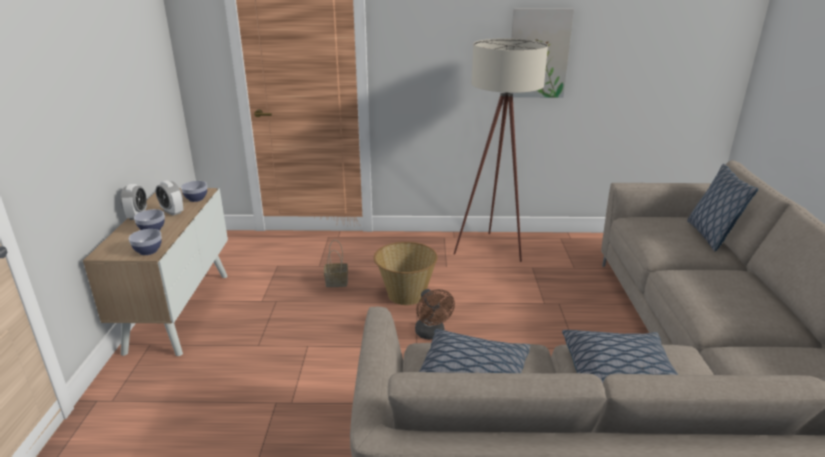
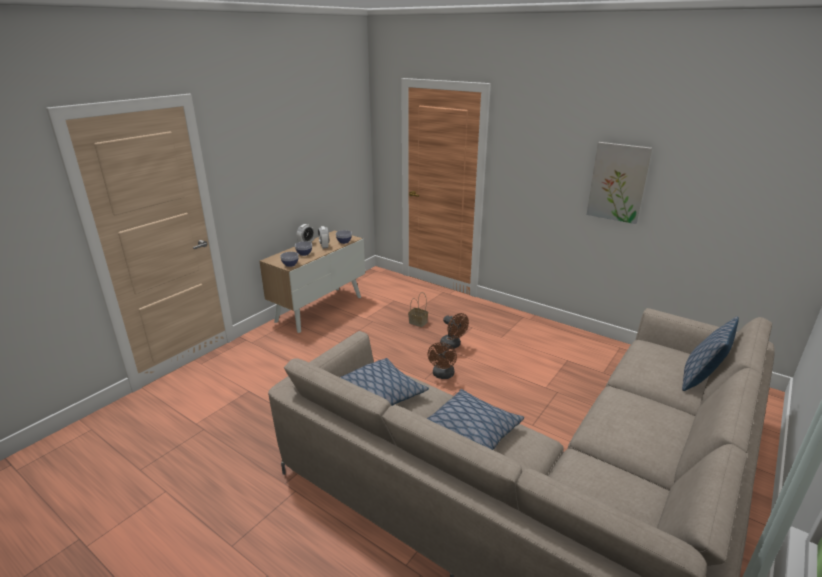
camera: 35 degrees right, 0 degrees up
basket [374,242,438,305] -> brown fan [440,313,469,349]
beige floor lamp [454,38,548,262] -> none

